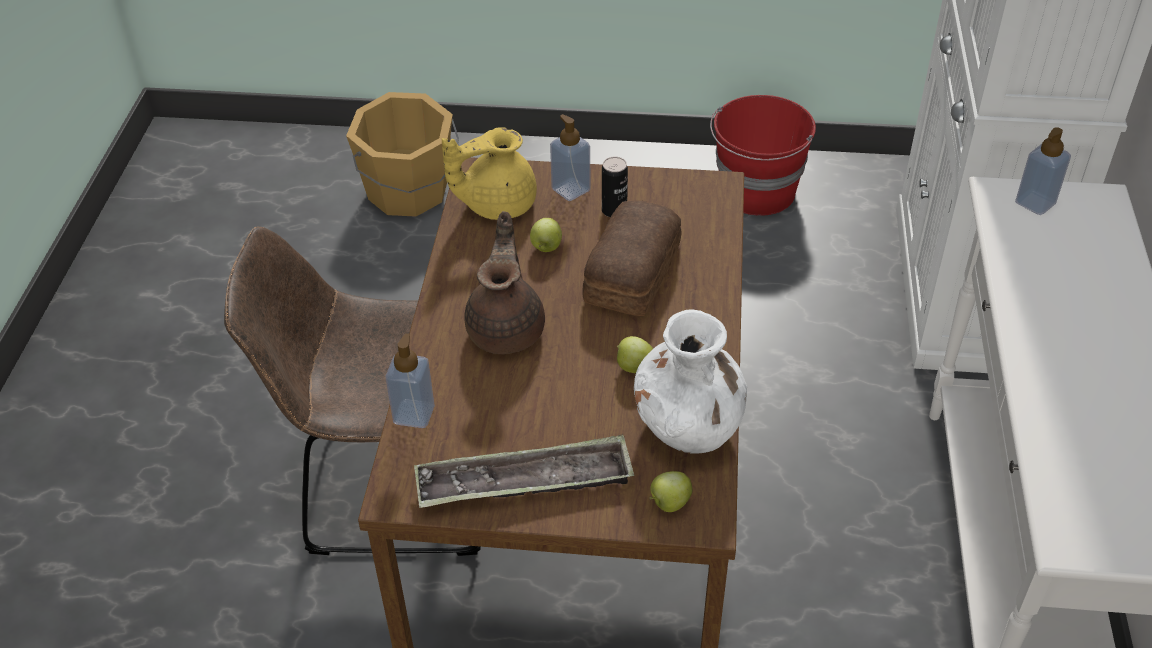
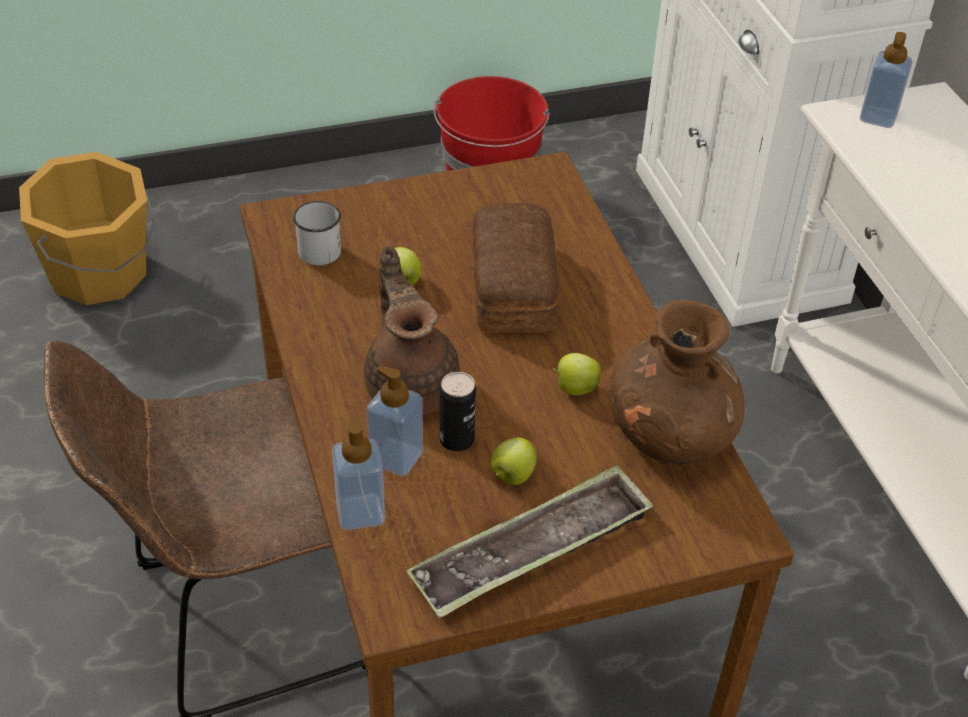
camera: 25 degrees left, 0 degrees up
yellow teapot [442,127,537,220] -> white mug [293,201,341,265]
soap dispenser [550,114,591,201] -> soap dispenser moved to [367,366,423,476]
can [602,157,628,217] -> can moved to [440,372,476,451]
white vase [634,309,747,454] -> brown vase [610,299,745,465]
apple [649,471,693,512] -> apple moved to [491,437,537,485]

